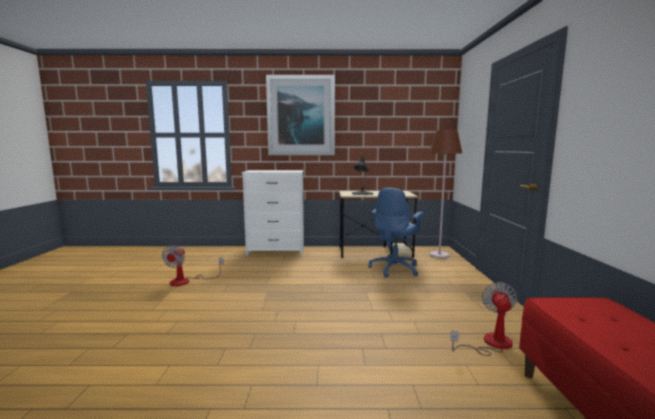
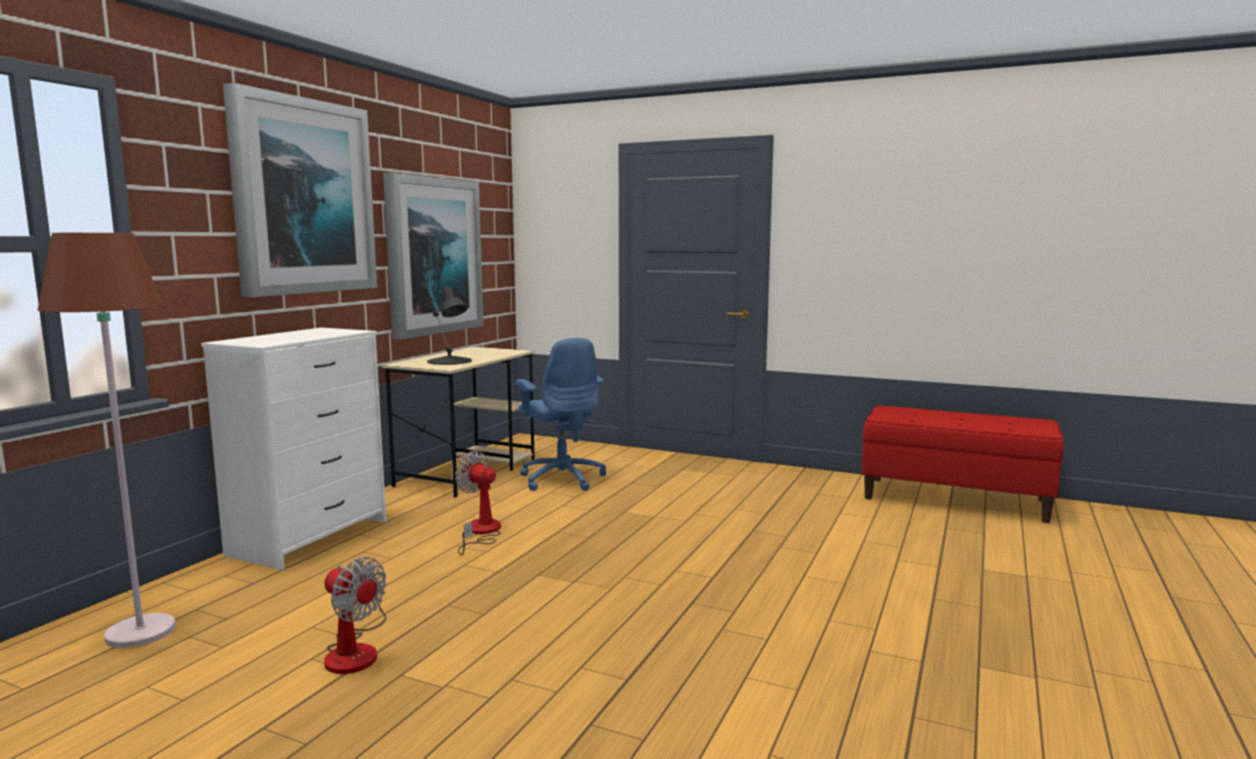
camera: 65 degrees left, 0 degrees up
brown floor lamp [429,130,462,258] -> brown floor lamp moved to [38,233,176,648]
fan [450,282,517,356] -> fan moved to [455,451,501,555]
none -> picture [383,173,484,340]

